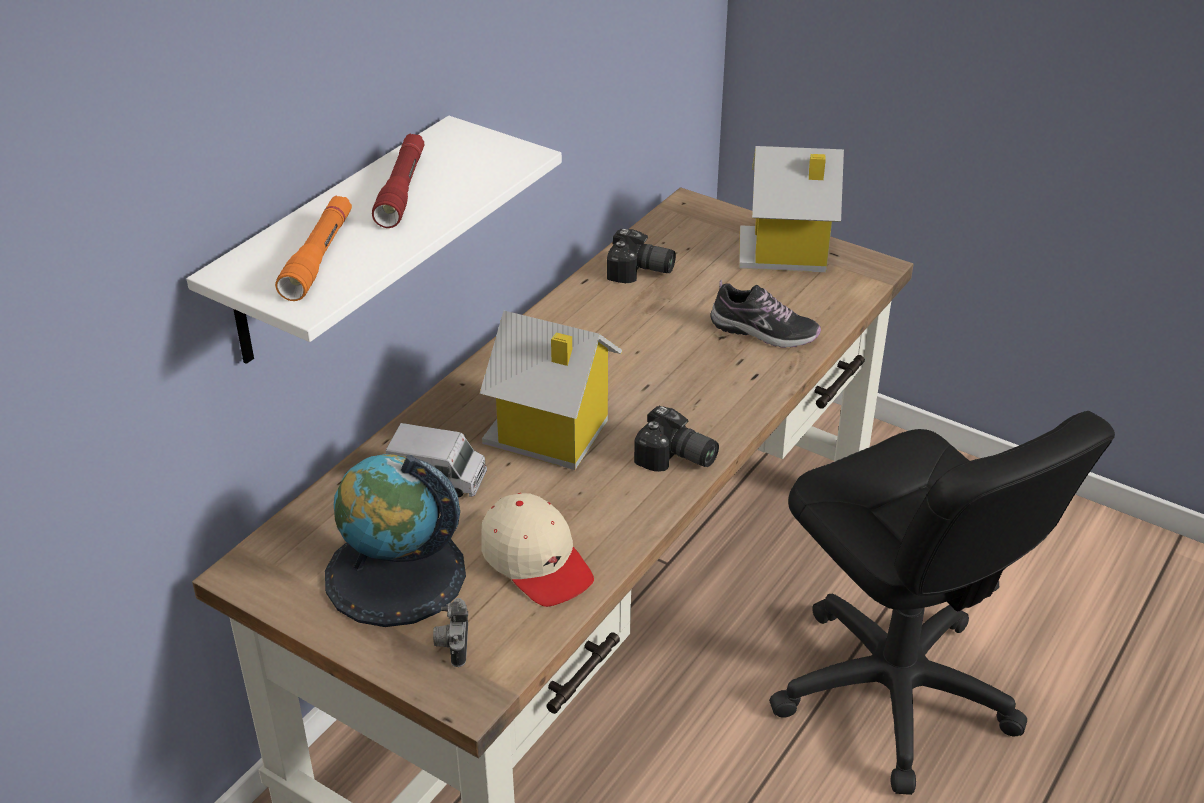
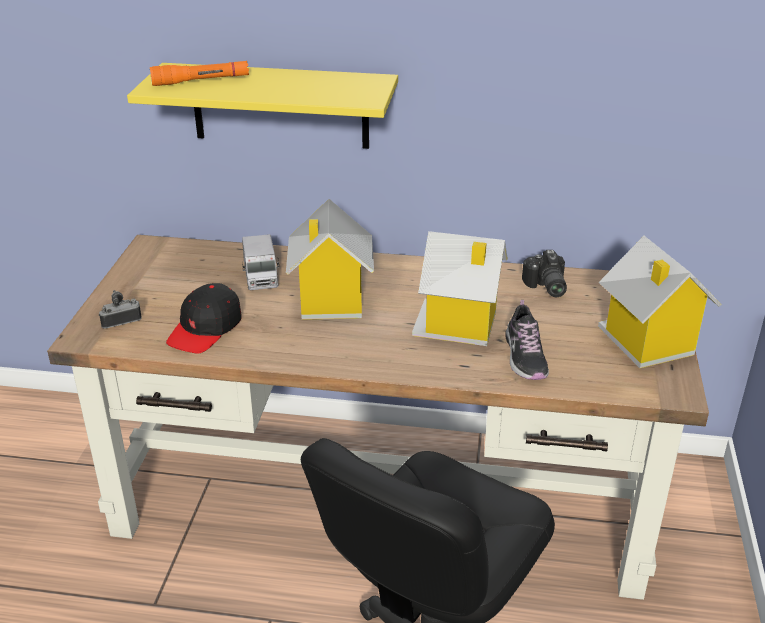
camera: 65 degrees right, 5 degrees down
white shelf [187,116,562,364] -> yellow shelf [127,63,398,149]
globe [325,454,466,627] -> none
red flashlight [372,134,424,228] -> none
beige cap [481,493,594,607] -> black cap [166,283,242,354]
camera [634,406,719,472] -> none
none -> toy house [412,231,508,346]

